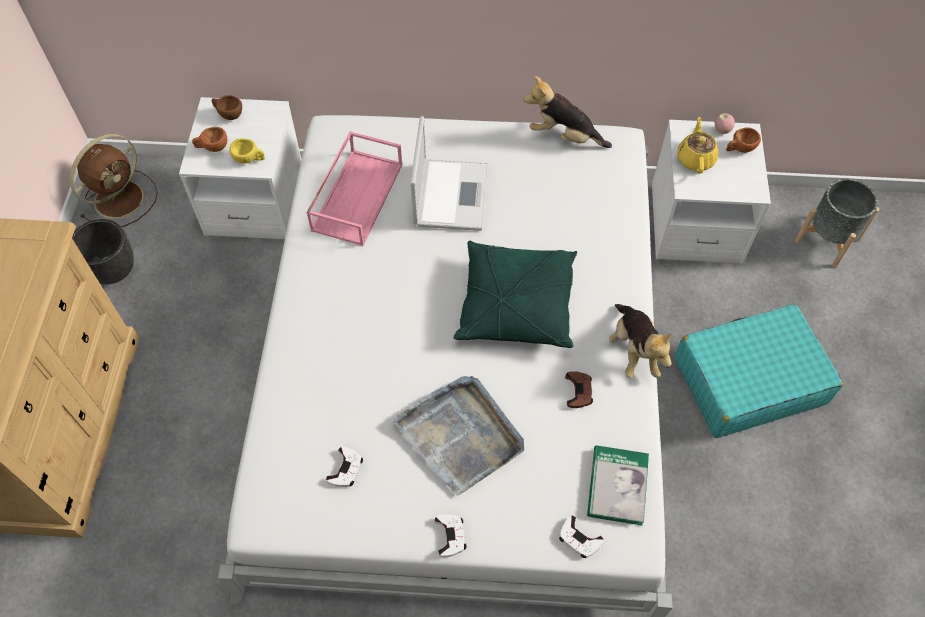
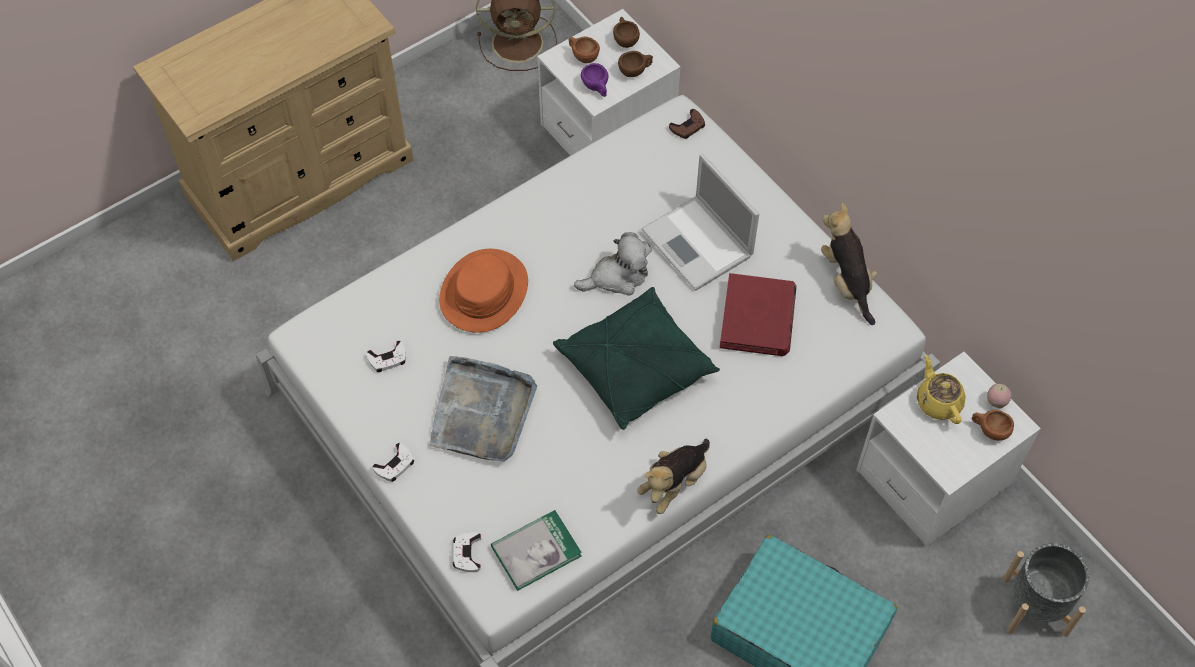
camera: 50 degrees right, 0 degrees up
black planter [72,219,134,284] -> none
yellow cup [229,138,265,164] -> purple cup [581,63,609,97]
pink tray [306,131,403,246] -> none
laptop [410,116,488,231] -> laptop turned 90 degrees clockwise [641,154,759,291]
brown game controller [565,371,593,408] -> brown game controller moved to [669,109,705,139]
yellow teapot [677,117,719,174] -> yellow teapot turned 75 degrees counterclockwise [917,355,966,424]
none -> orange hat [439,249,528,333]
none -> plush toy [574,232,652,296]
none -> brown cup [618,51,653,77]
none -> red book [720,273,797,356]

